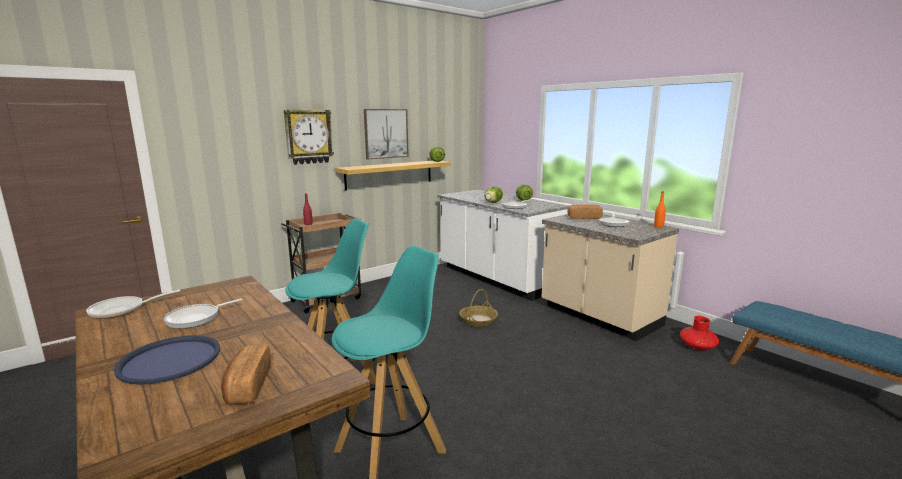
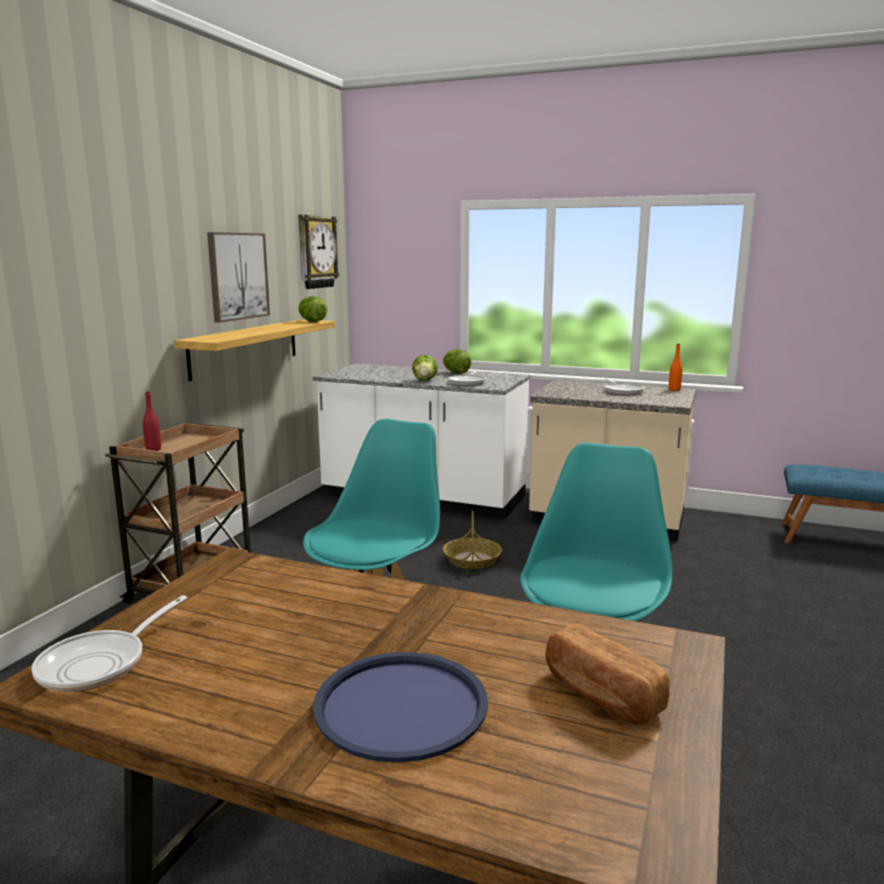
camera: 30 degrees left, 0 degrees up
frying pan [164,299,243,329] -> none
wall clock [284,110,334,165] -> wall clock moved to [298,215,339,289]
bread [567,204,603,219] -> none
red vase [680,316,719,350] -> none

